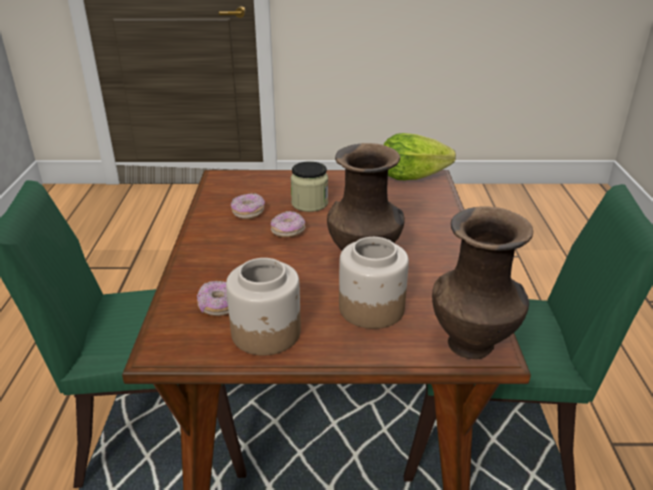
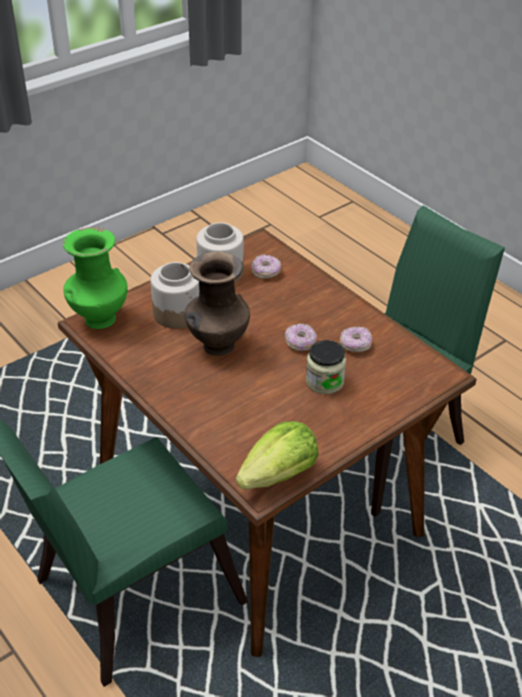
camera: 140 degrees right, 10 degrees up
brown vase [432,206,533,359] -> green vase [63,227,128,329]

